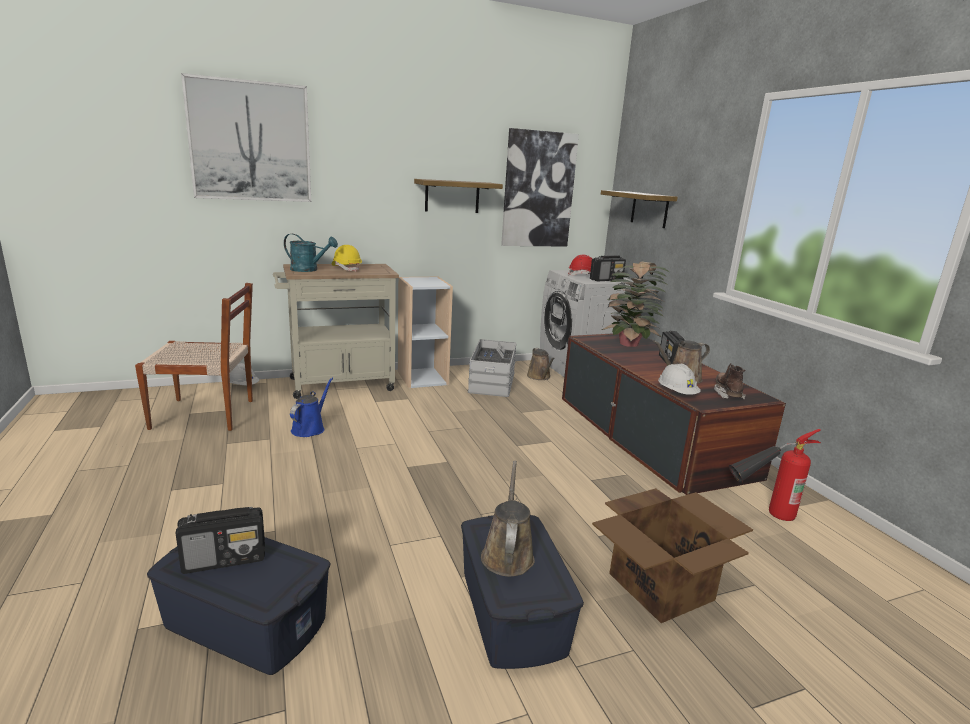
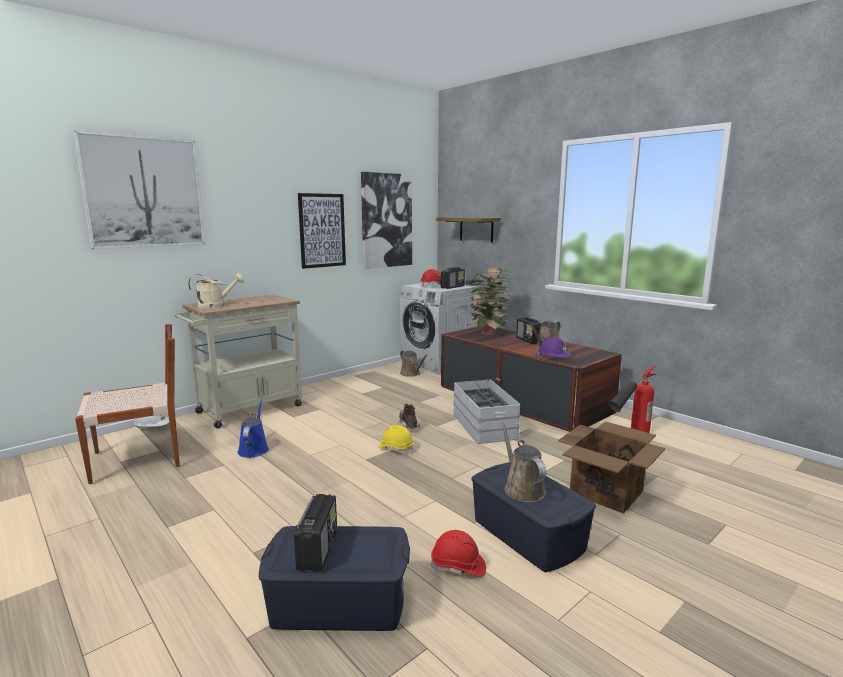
camera: 20 degrees left, 5 degrees down
radio [176,507,265,574] -> radio turned 45 degrees counterclockwise [294,494,338,571]
turquoise watering can [284,234,338,272] -> beige watering can [188,273,244,309]
yellow hard hat [332,245,362,272] -> yellow hard hat moved to [378,425,414,454]
bookcase [398,277,453,388] -> none
shelf [414,179,503,213] -> picture [298,193,346,269]
grey storage box [468,339,516,397] -> grey storage box moved to [453,380,520,444]
white hard hat [658,364,701,395] -> purple hard hat [538,337,571,358]
brown boot [714,363,746,400] -> brown boot moved to [398,403,420,430]
none -> red hard hat [430,530,486,577]

